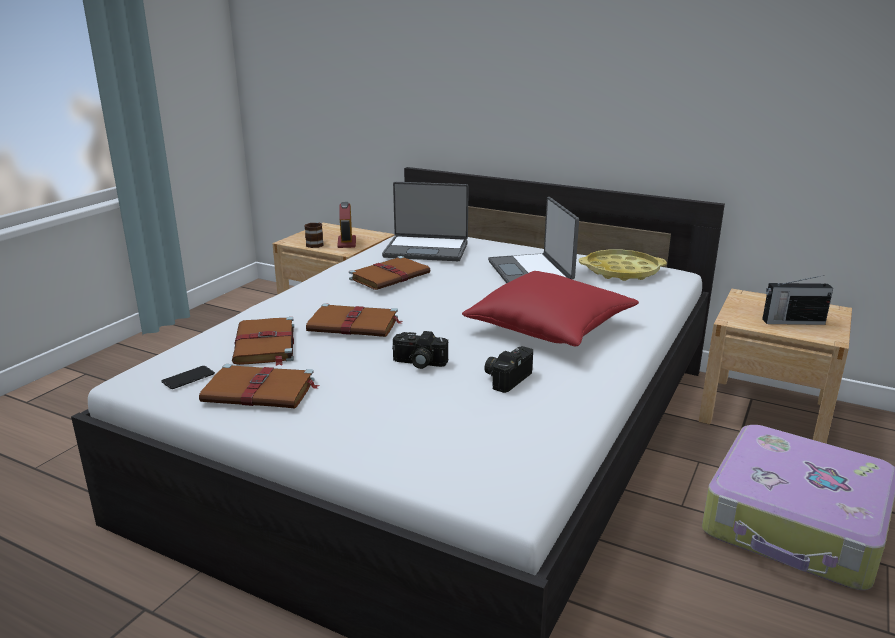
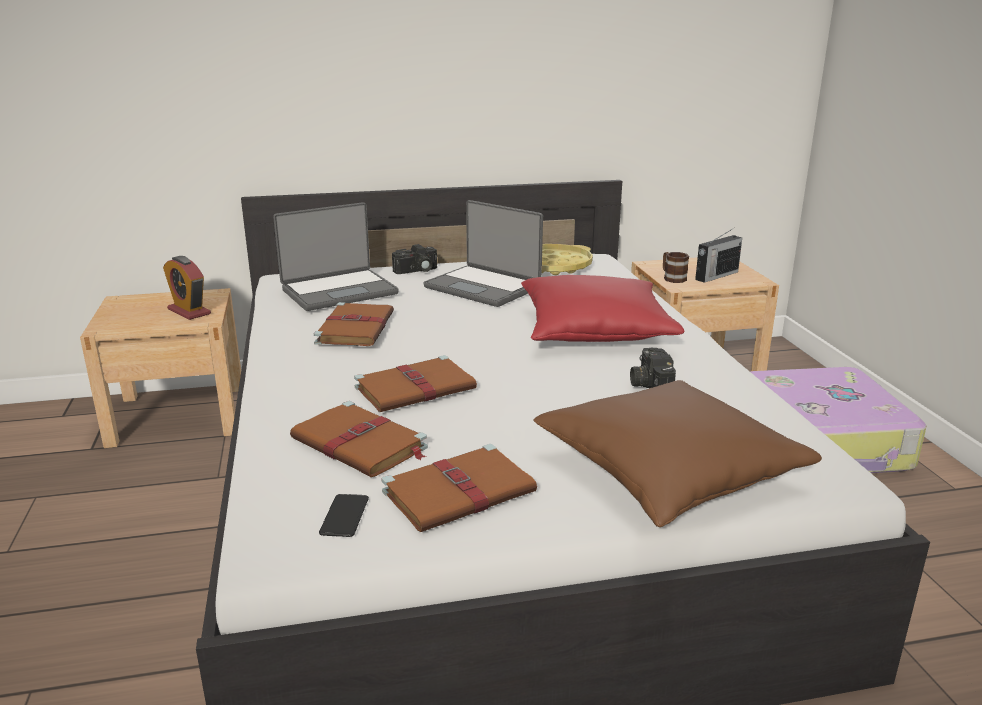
camera: 40 degrees left, 0 degrees up
brown mug [304,223,324,248] -> brown mug moved to [663,252,689,283]
camera [392,331,448,369] -> camera moved to [392,244,437,274]
none -> brown pillow [533,380,822,527]

